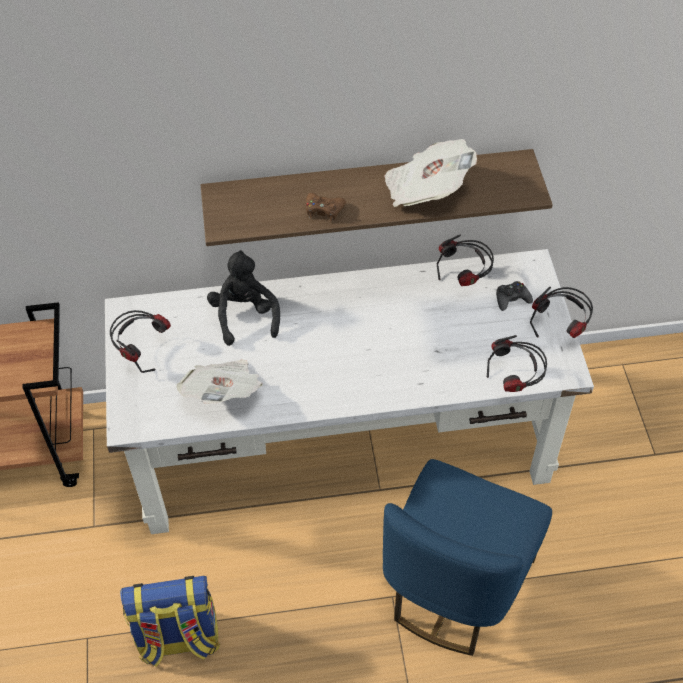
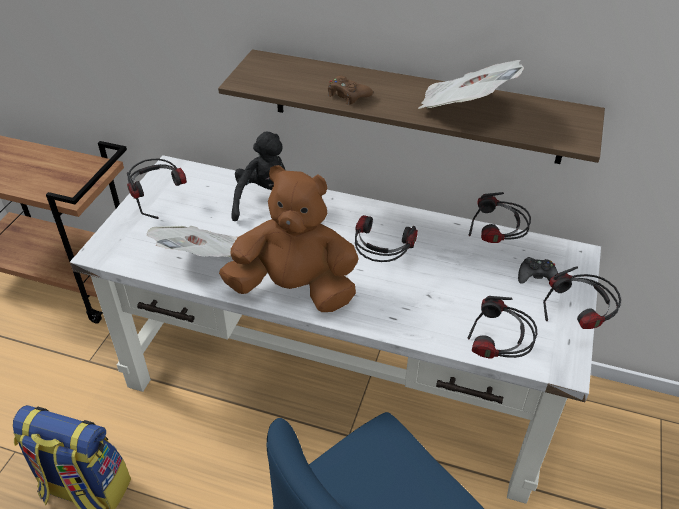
camera: 25 degrees right, 10 degrees down
none -> brown plush toy [219,165,359,312]
none -> headphones [355,215,418,262]

